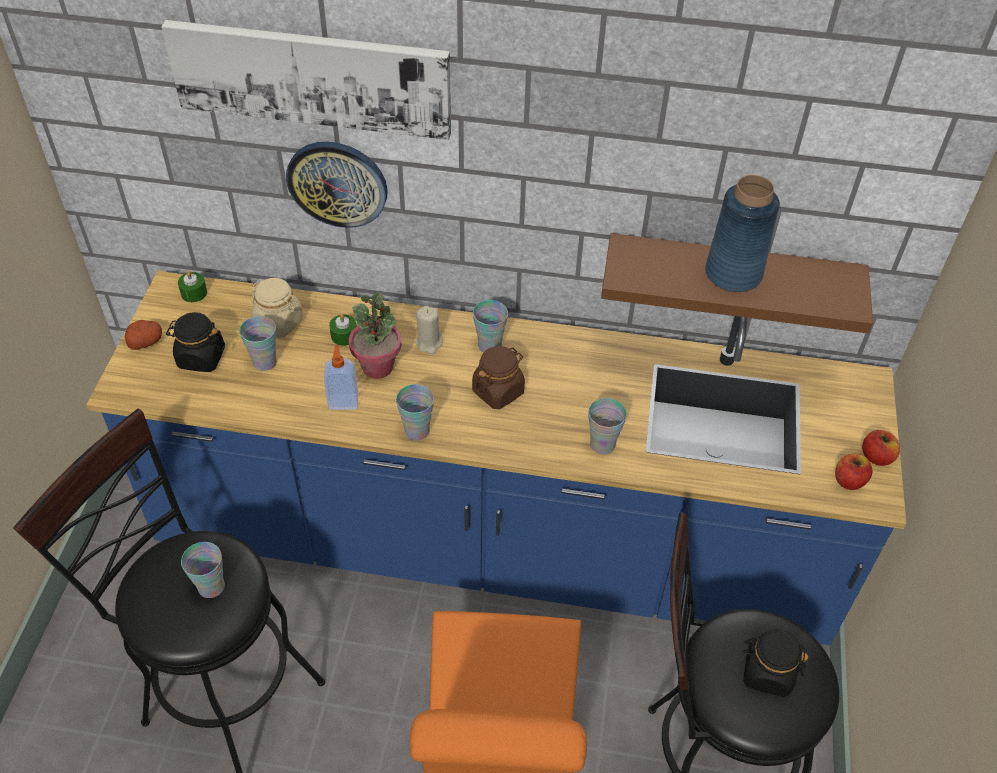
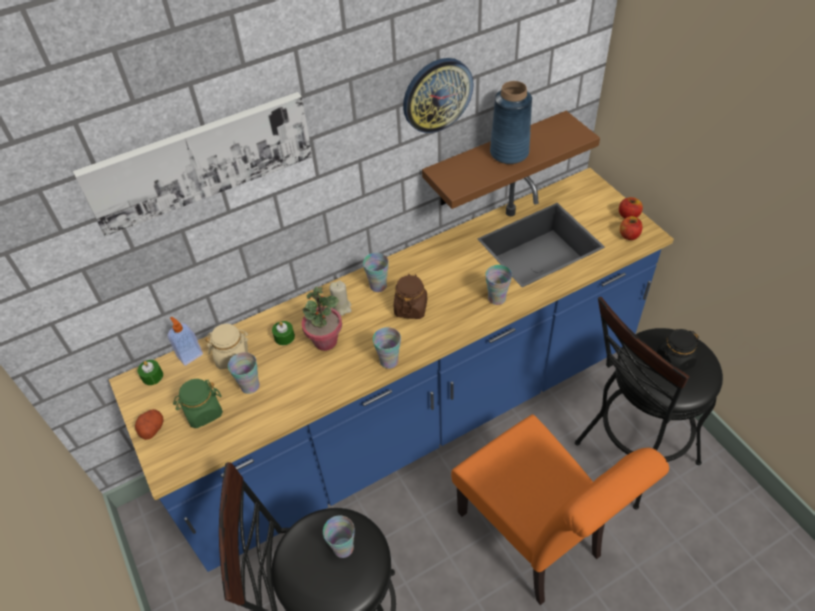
camera: 35 degrees left, 0 degrees up
black jar [166,312,225,372] -> green jar [173,379,223,428]
wall clock [286,142,388,228] -> wall clock moved to [403,58,474,133]
soap dispenser [324,345,358,410] -> soap dispenser moved to [168,317,203,366]

